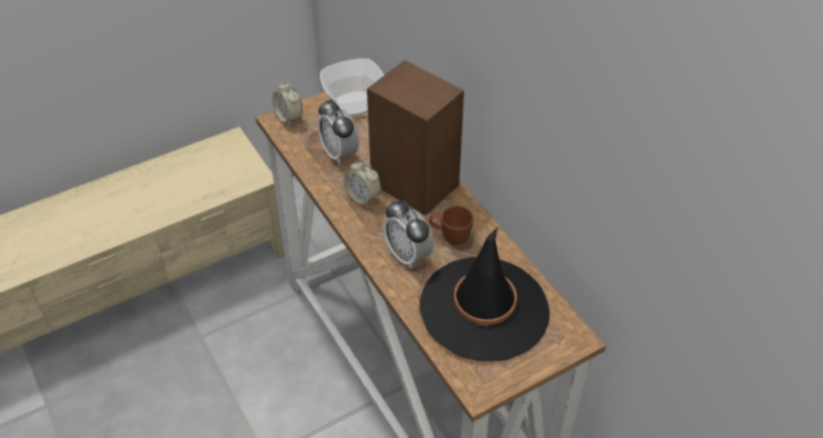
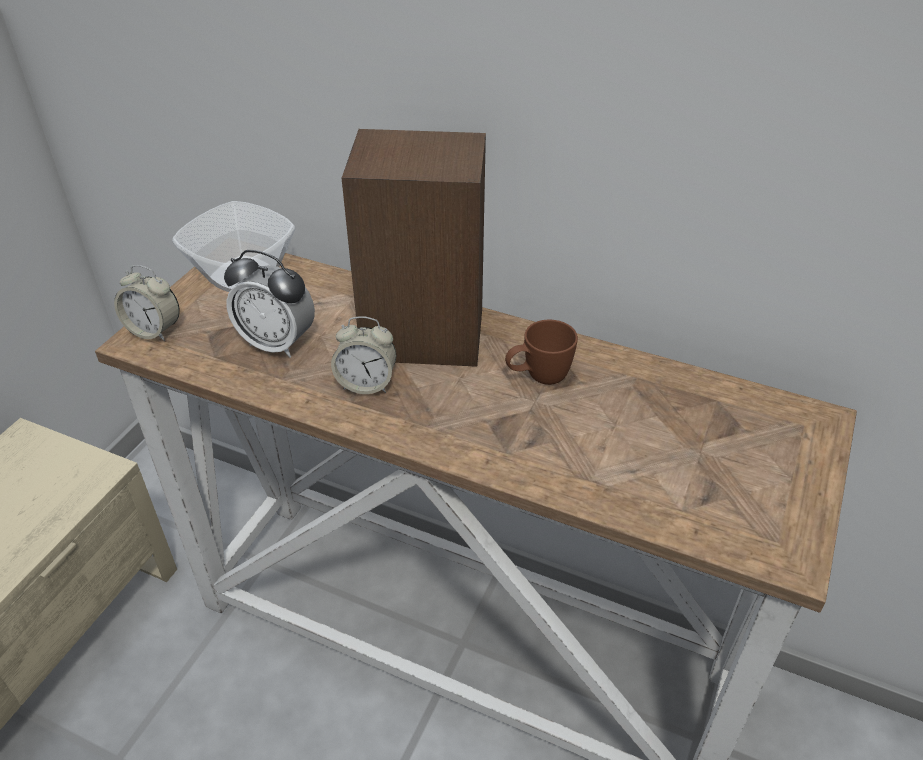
camera: 35 degrees left, 5 degrees down
alarm clock [383,200,434,269] -> none
black hat [420,227,550,362] -> none

